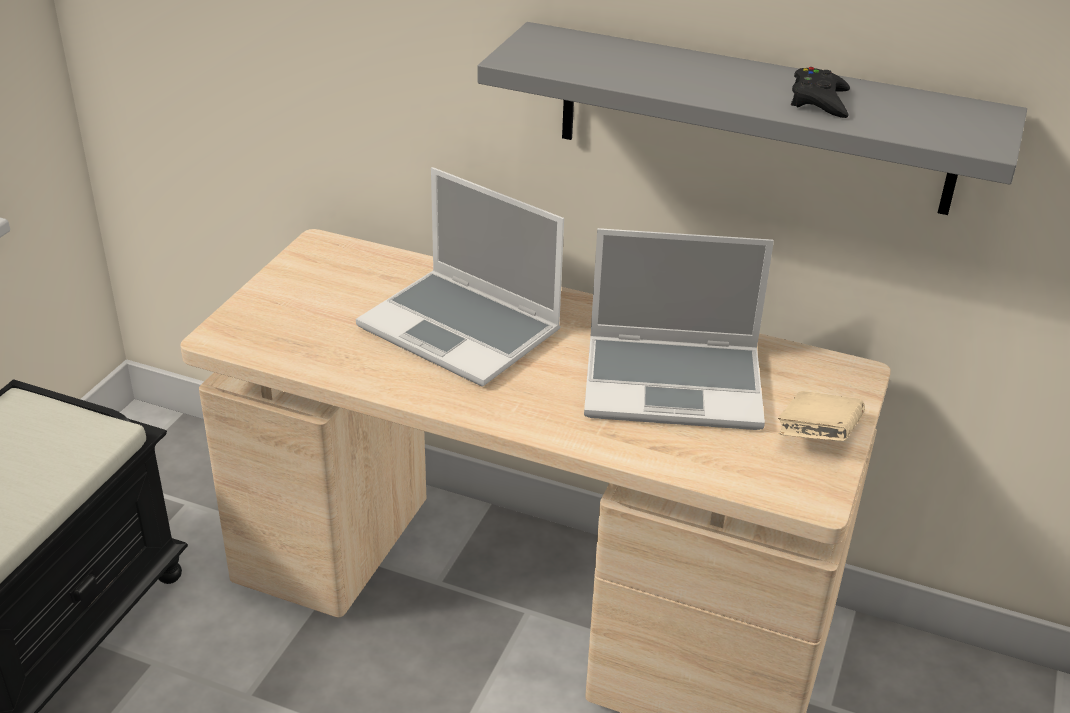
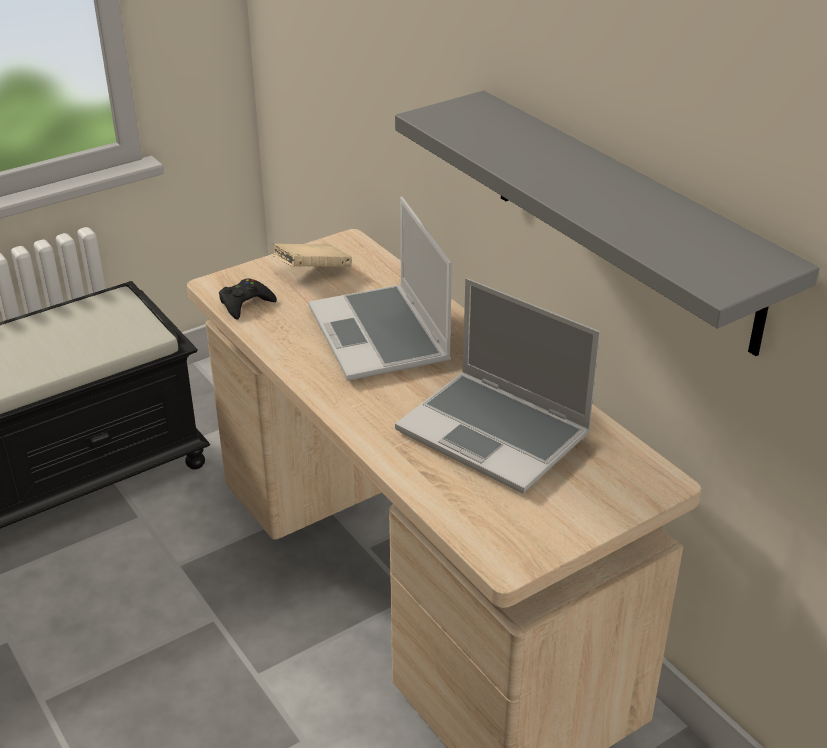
camera: 35 degrees right, 0 degrees up
beige book [778,391,865,441] -> beige book moved to [272,243,352,267]
black game controller [791,67,850,118] -> black game controller moved to [219,278,277,319]

